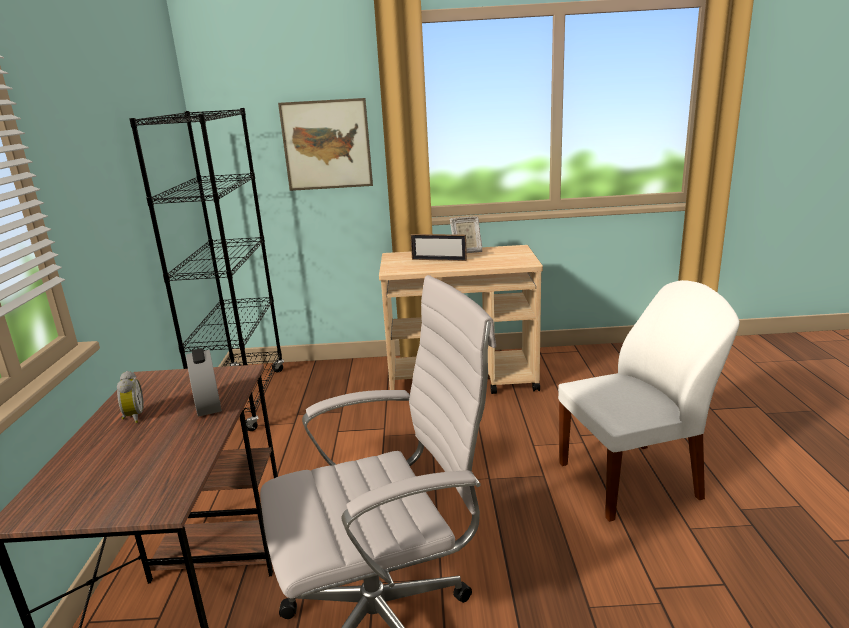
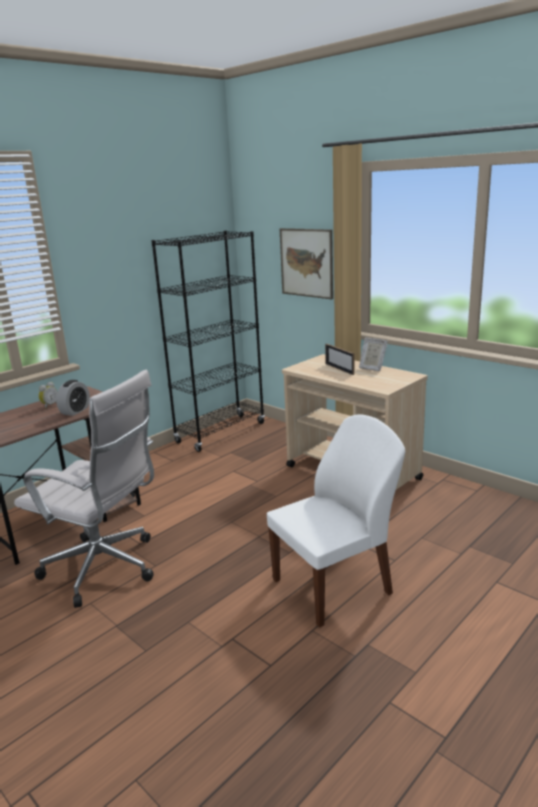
camera: 45 degrees right, 0 degrees up
white chair [558,280,740,522] -> white chair turned 60 degrees counterclockwise [267,414,405,627]

